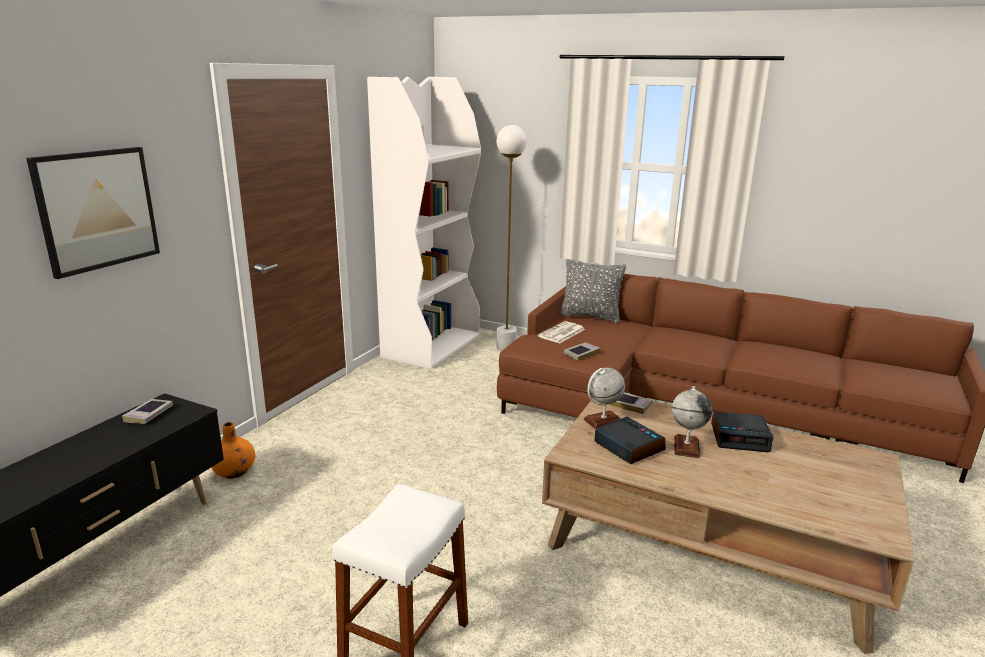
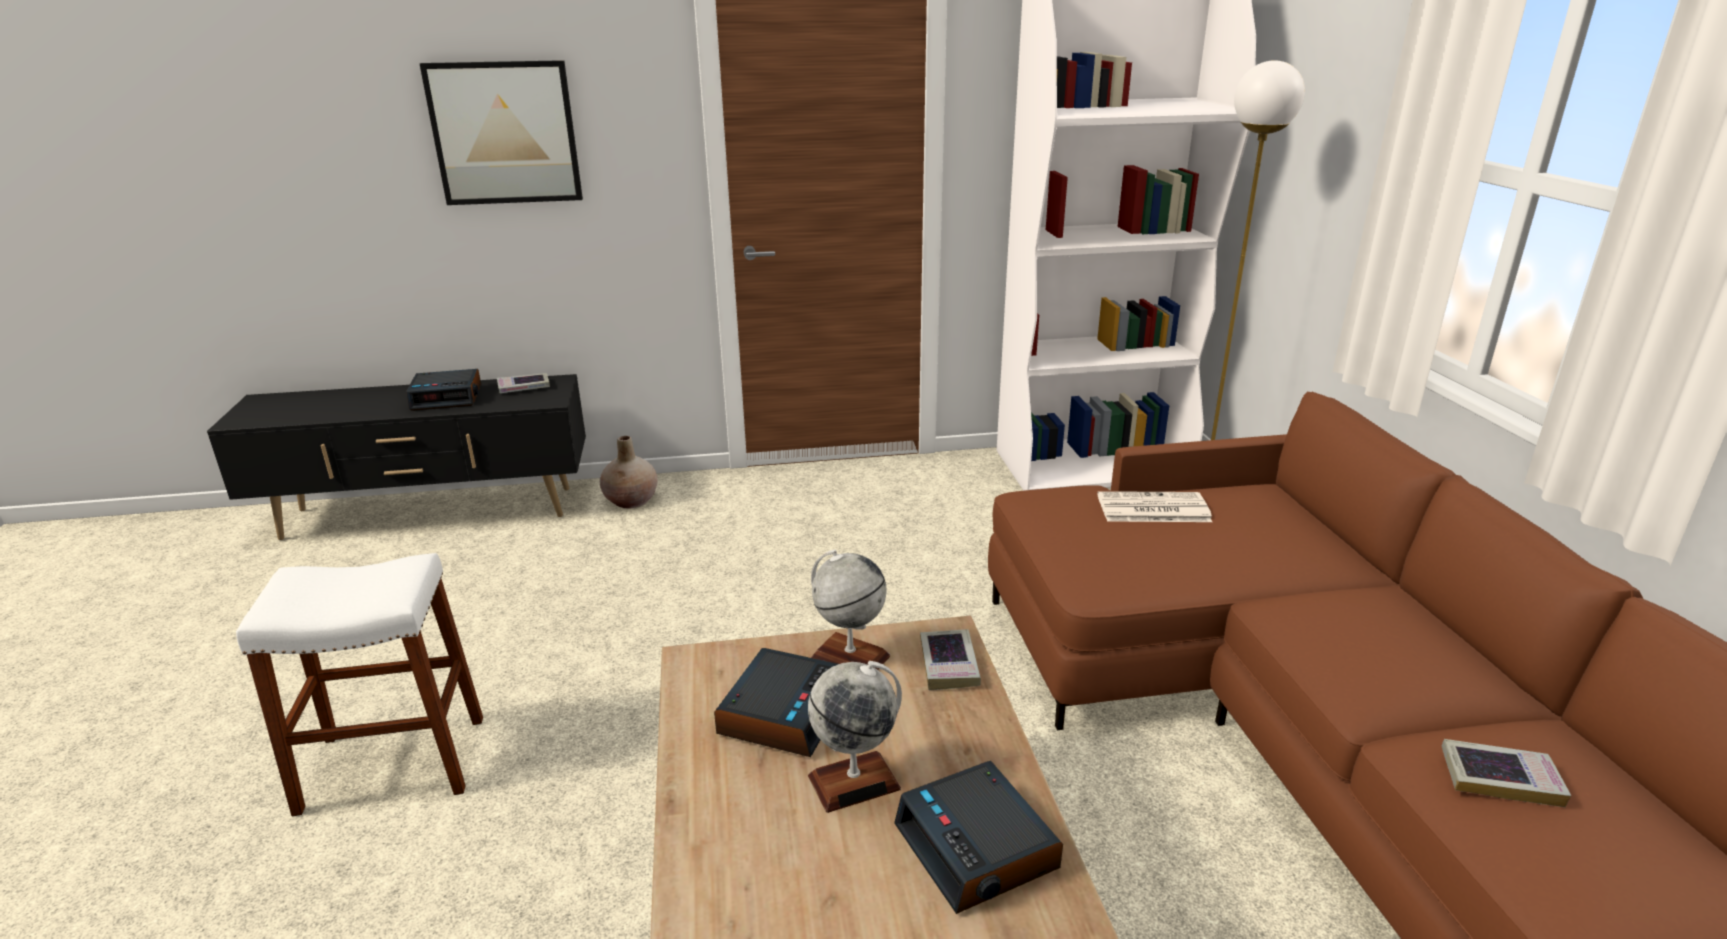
camera: 55 degrees right, 5 degrees up
orange vase [211,422,255,479] -> beige vase [600,436,658,508]
grey pillow [560,259,626,323] -> none
book [564,342,600,361] -> book moved to [1442,739,1571,807]
none -> alarm clock [406,369,481,411]

